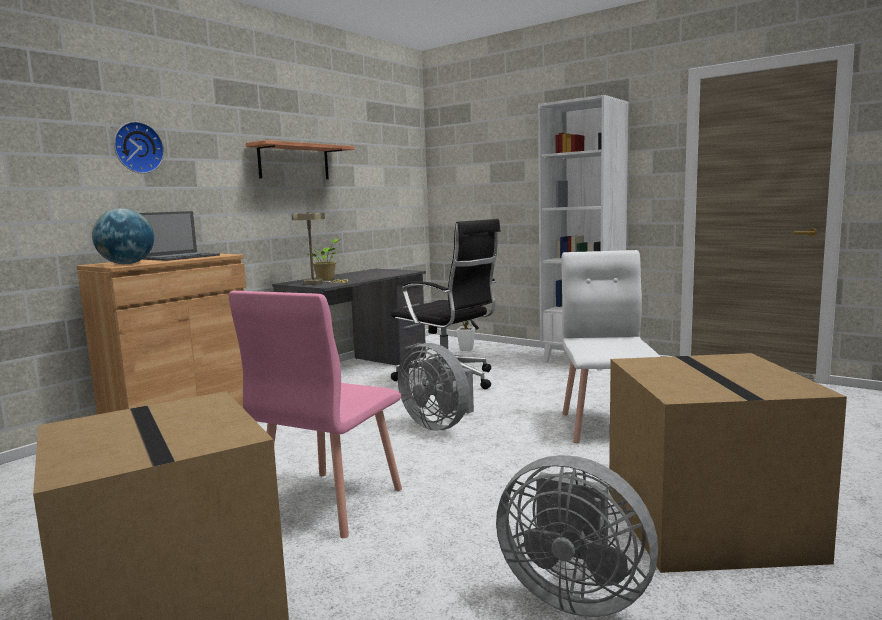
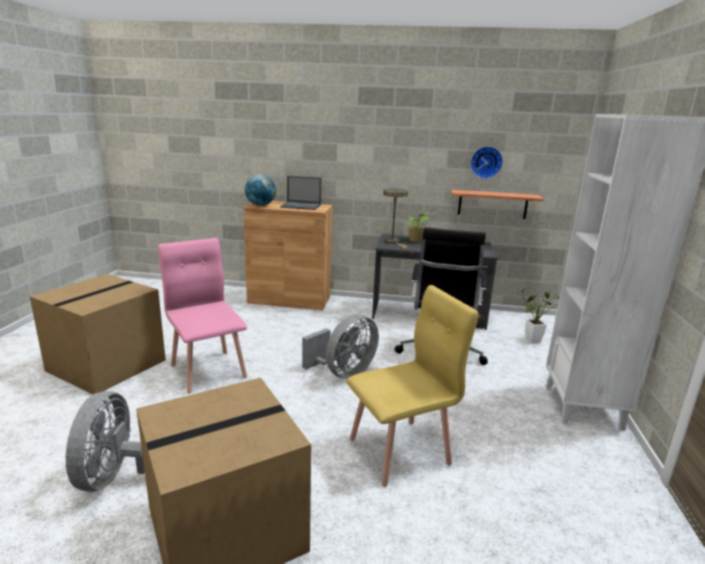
camera: 60 degrees right, 10 degrees up
wall clock [114,121,164,174] -> wall clock moved to [470,146,503,179]
pink chair [229,291,402,538] -> pink chair turned 60 degrees clockwise [158,238,247,394]
shelf [246,140,354,179] -> shelf moved to [451,189,544,219]
grey fan [398,343,474,431] -> grey fan turned 150 degrees counterclockwise [302,314,379,379]
white chair [561,250,660,443] -> yellow chair [346,285,479,487]

